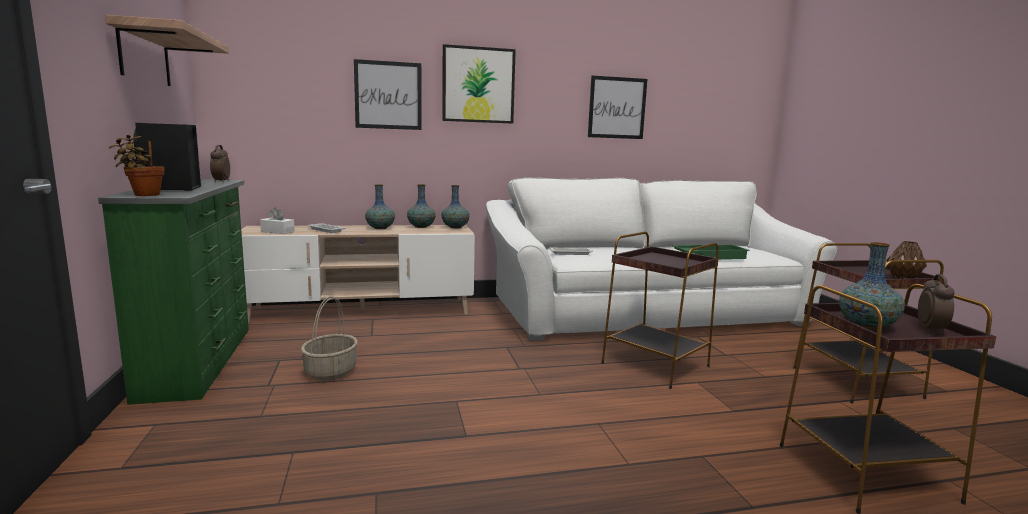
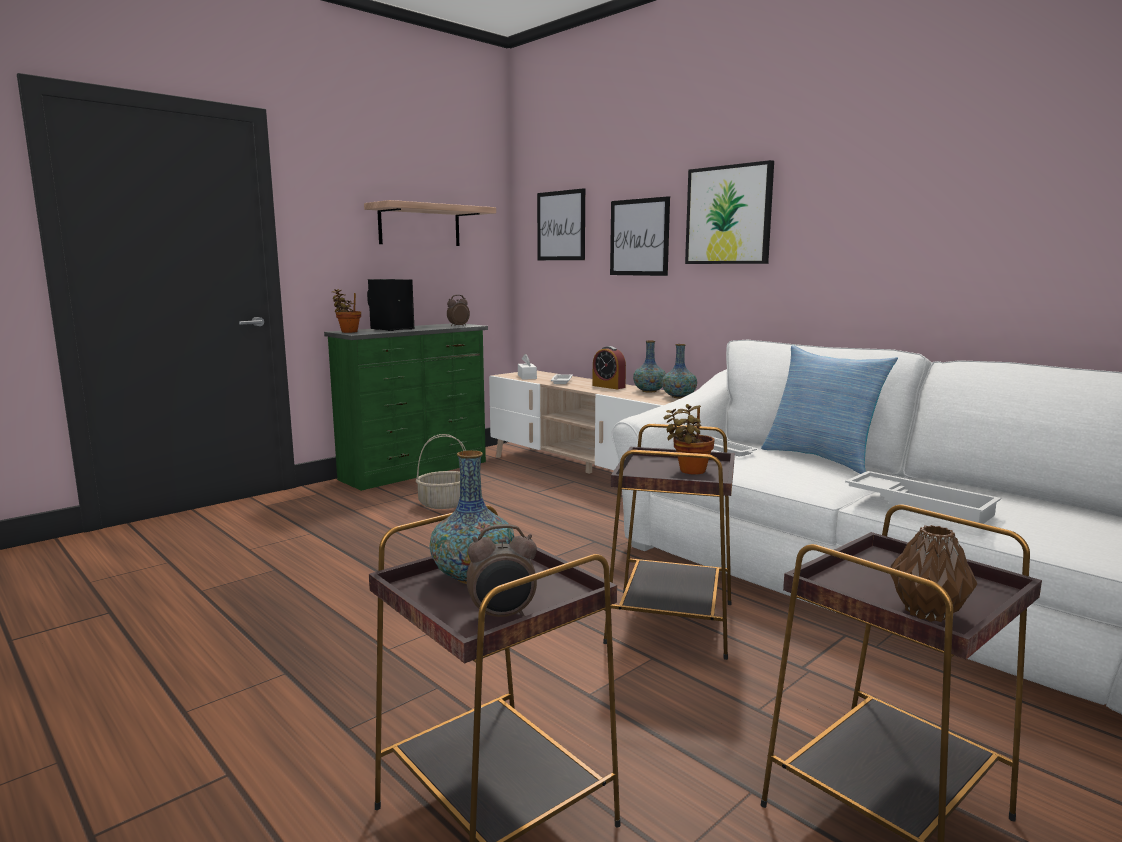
camera: 60 degrees right, 0 degrees up
vase [365,184,395,229] -> alarm clock [592,346,626,389]
picture [588,76,647,139] -> picture moved to [537,188,585,260]
green tray [672,245,750,260] -> white tray [845,471,1001,524]
none -> potted plant [664,404,714,475]
none -> pillow [761,345,898,474]

